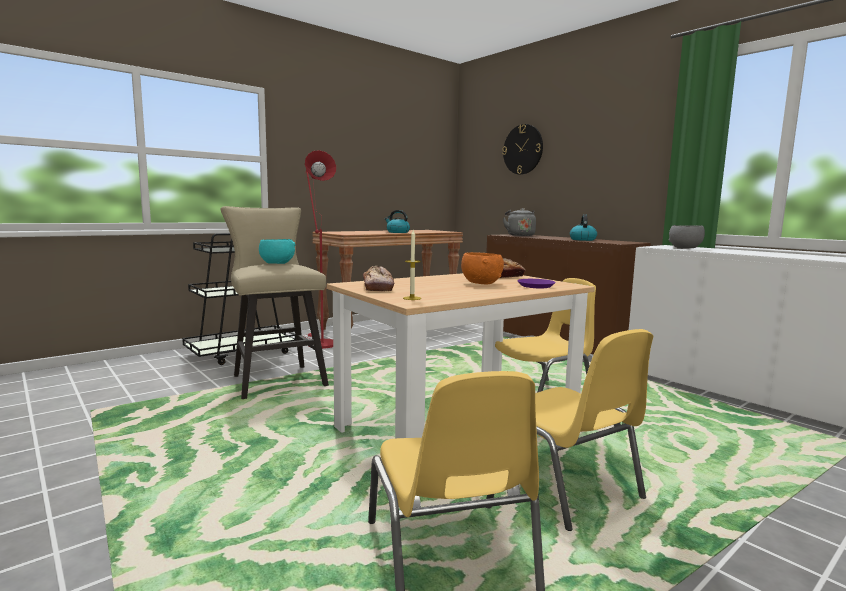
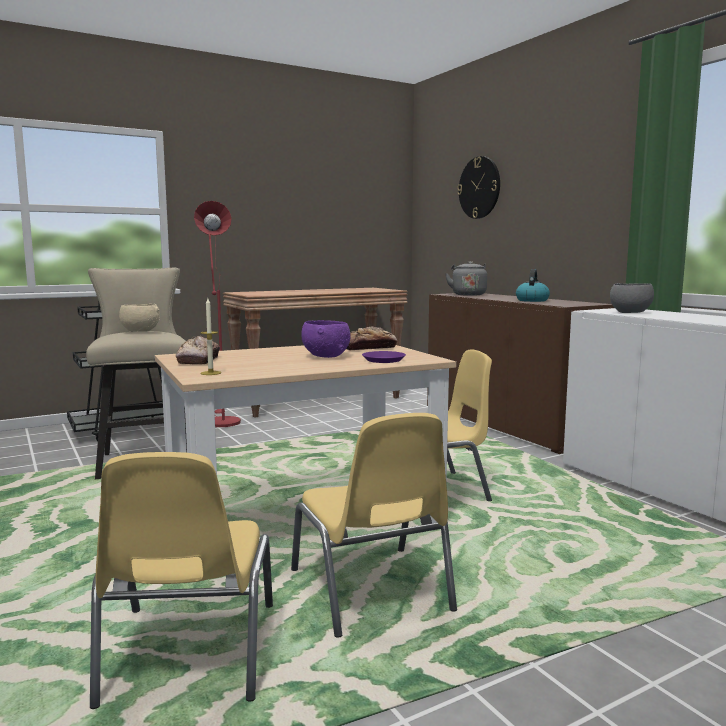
camera: 10 degrees right, 0 degrees up
turquoise bowl [259,239,296,264] -> beige bowl [119,304,160,332]
kettle [385,210,410,233] -> none
orange bowl [461,252,504,285] -> purple bowl [301,320,351,358]

